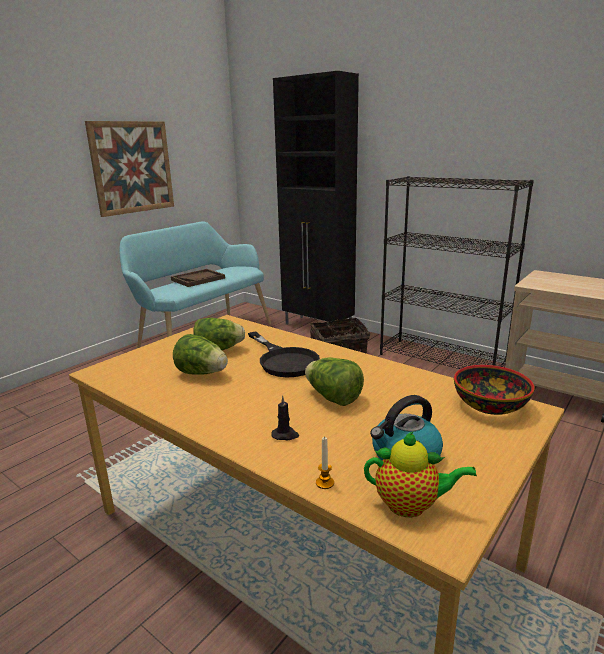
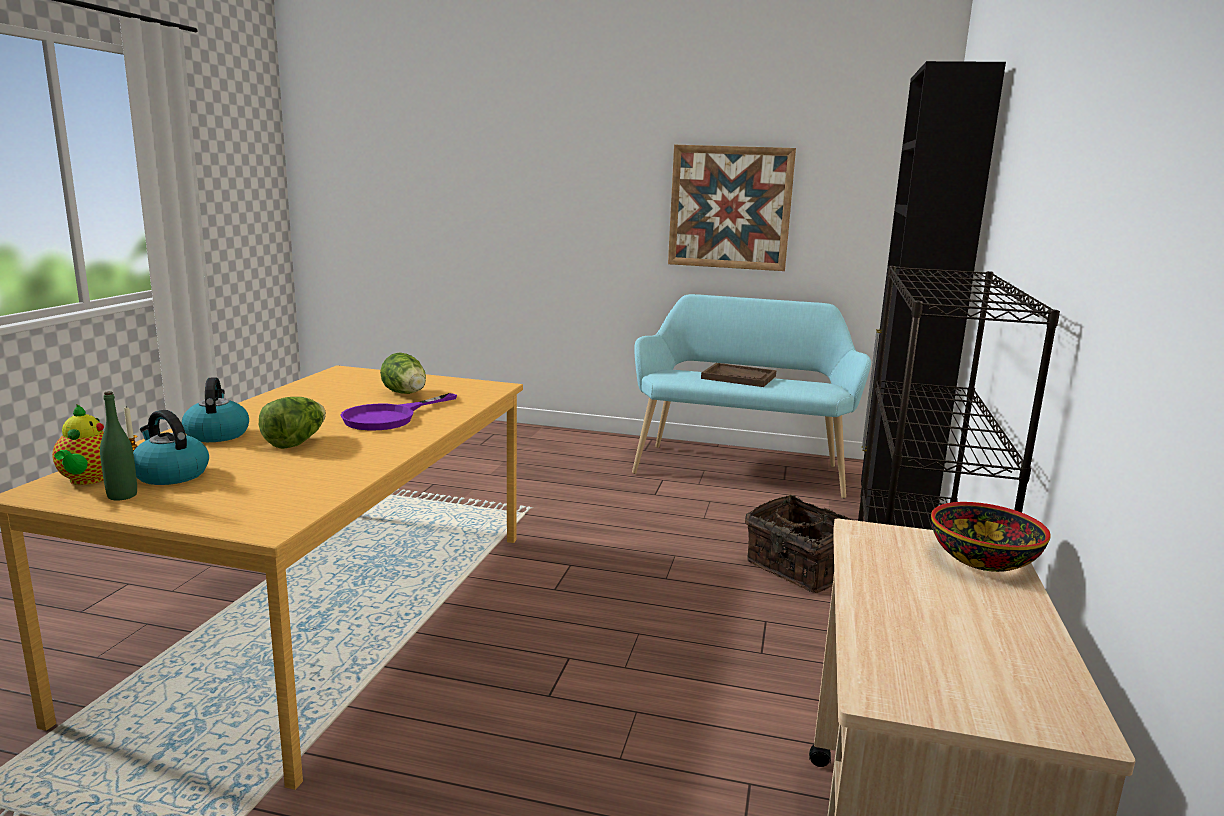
camera: 65 degrees right, 5 degrees down
lettuce [173,334,228,374] -> none
black frying pan [248,332,320,377] -> purple frying pan [340,393,457,430]
black candle [271,396,299,440] -> kettle [182,377,249,442]
bowl [454,365,535,415] -> bowl moved to [931,502,1051,572]
none -> green bottle [100,391,137,500]

